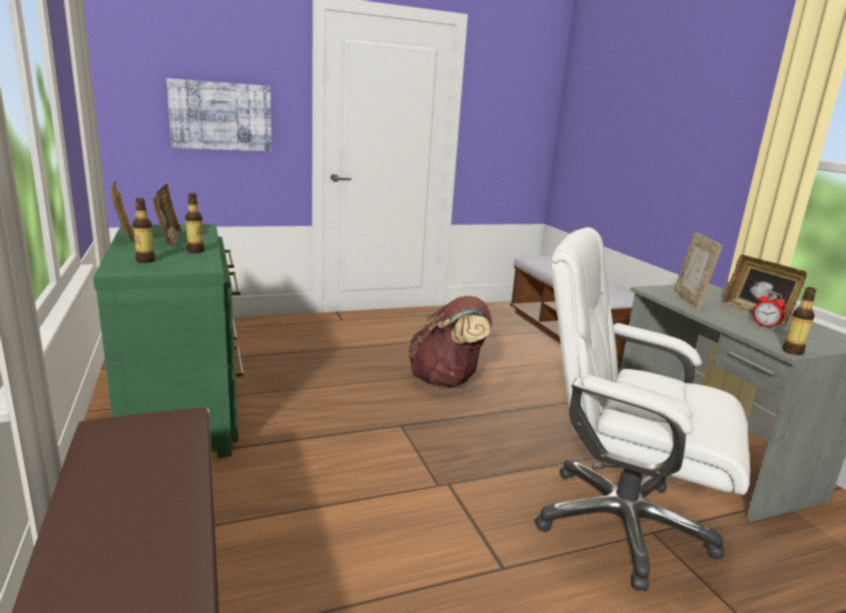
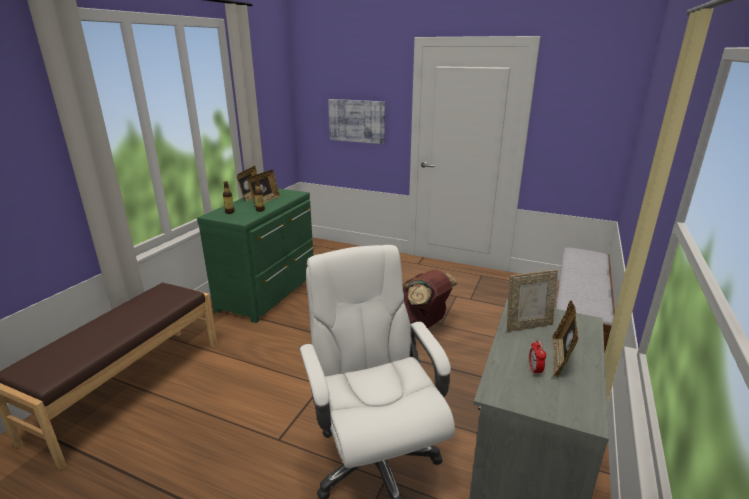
camera: 45 degrees right, 5 degrees up
picture frame [674,232,722,309] -> picture frame turned 150 degrees counterclockwise [507,270,558,332]
bottle [783,287,816,355] -> none

